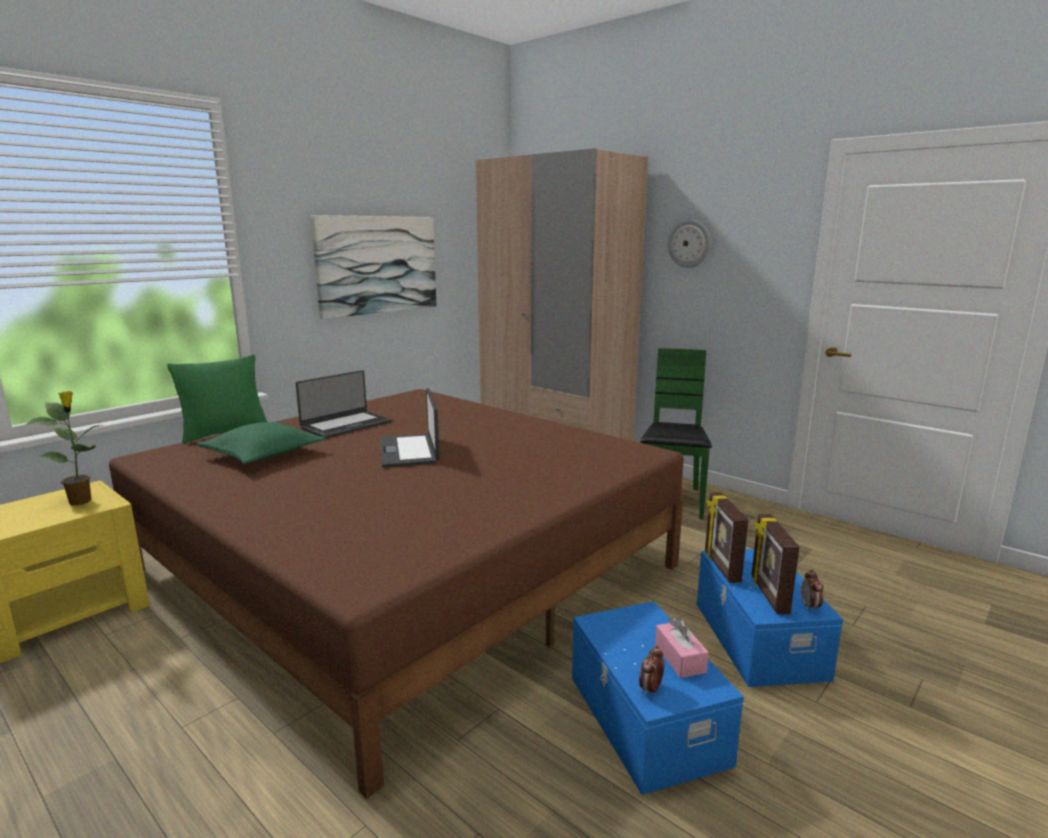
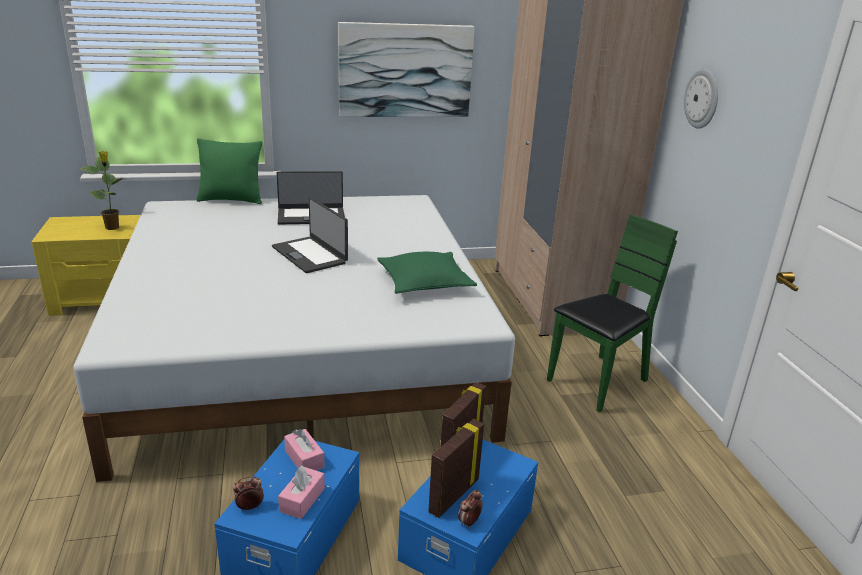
camera: 35 degrees right, 10 degrees up
brown bed [109,389,684,799] -> white bed [73,195,515,482]
green pillow [197,422,326,464] -> green pillow moved to [377,252,477,294]
laptop [380,388,440,468] -> laptop turned 60 degrees counterclockwise [272,197,348,273]
none -> pink tissue box [284,429,325,471]

